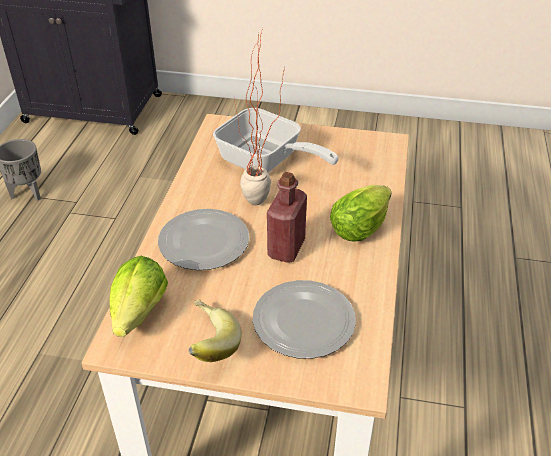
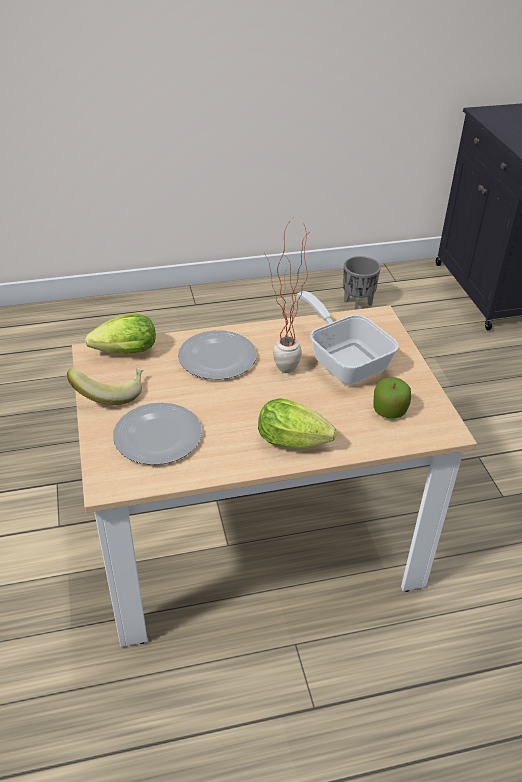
camera: 65 degrees right, 0 degrees up
frying pan [213,108,339,173] -> frying pan turned 135 degrees clockwise [297,291,399,384]
red bottle [267,172,307,263] -> none
none -> apple [374,377,411,418]

